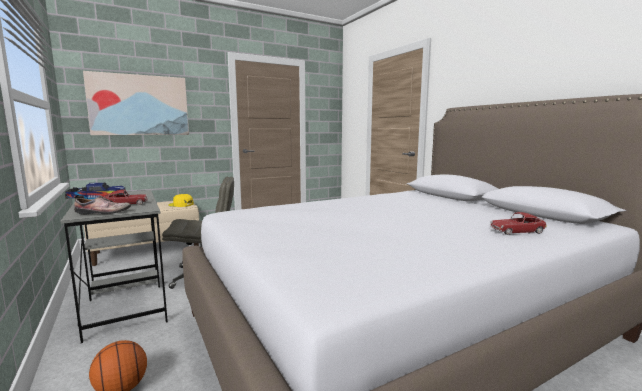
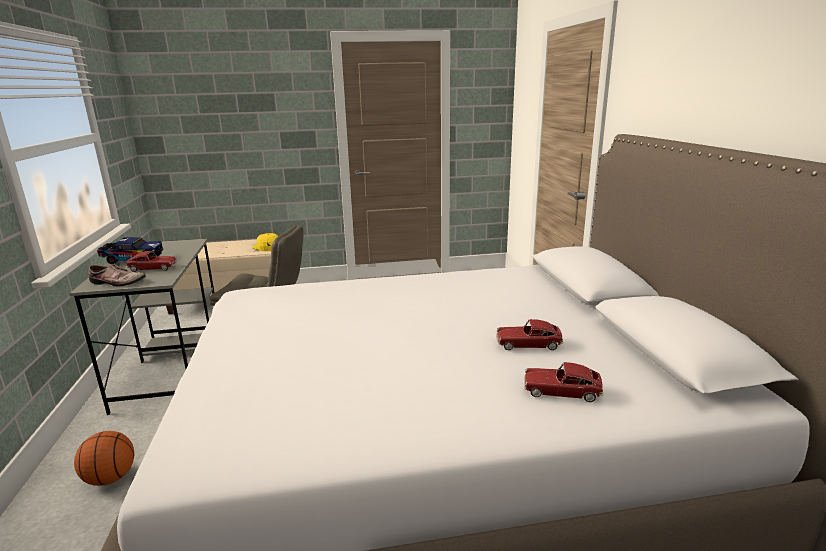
camera: 20 degrees right, 10 degrees up
picture [83,71,189,135] -> none
none -> toy car [496,319,564,350]

